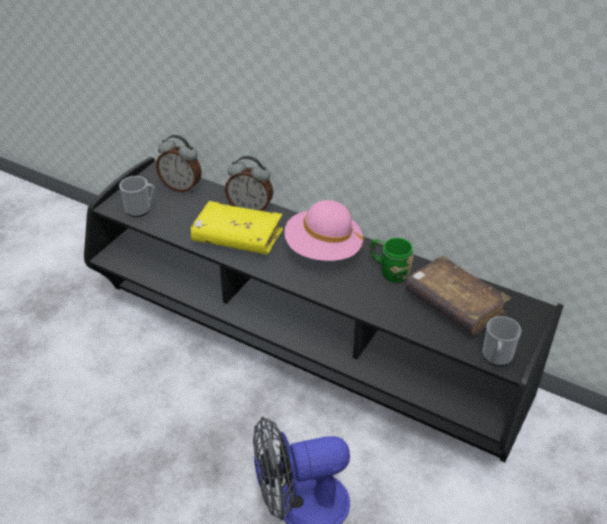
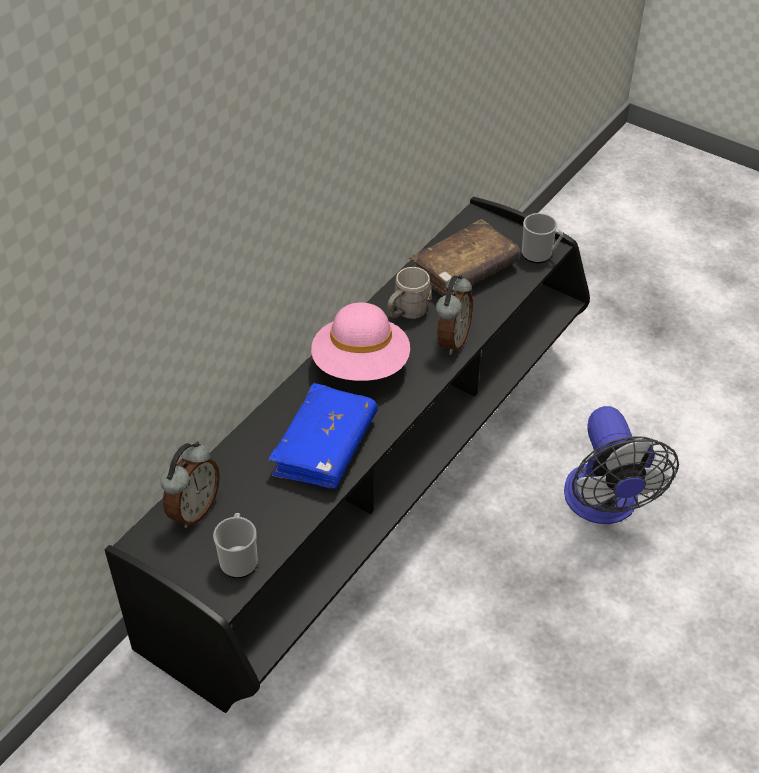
camera: 85 degrees left, 5 degrees up
yellow book [191,201,283,255] -> blue book [269,383,378,489]
alarm clock [225,156,273,211] -> alarm clock moved to [436,275,473,355]
green mug [370,238,414,283] -> grey mug [387,267,431,319]

